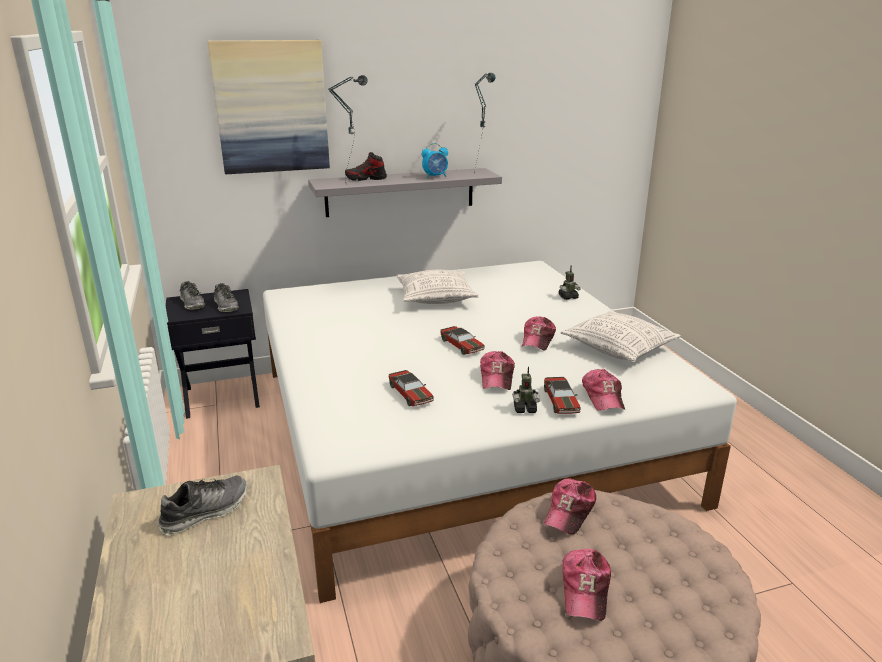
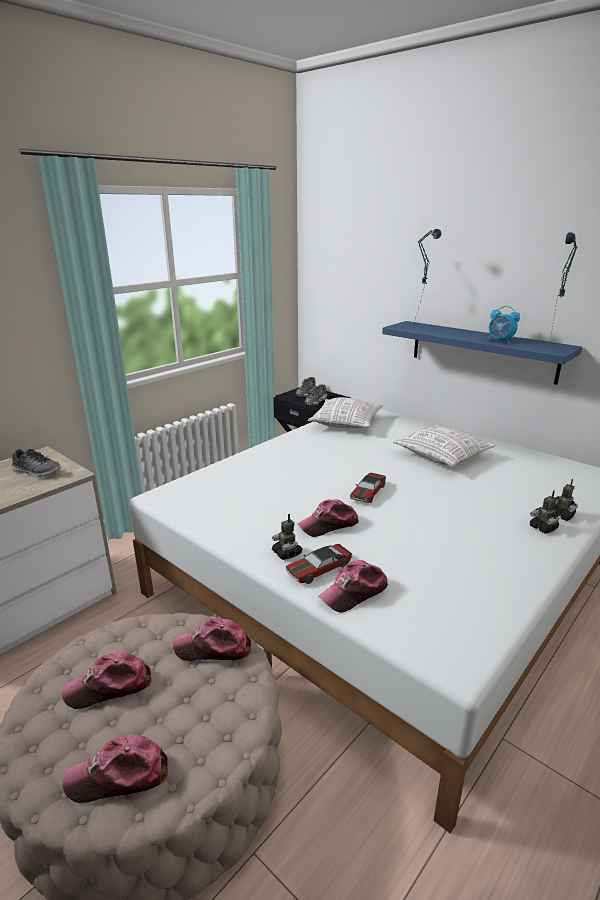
camera: 60 degrees right, 0 degrees up
picture [208,40,330,174] -> none
grey shelf [308,168,502,217] -> blue shelf [382,321,582,385]
shoe [345,152,387,181] -> none
toy car [388,370,434,406] -> none
cap [522,317,556,351] -> cap moved to [62,734,168,803]
pillow [560,310,681,362] -> pillow moved to [308,397,383,428]
none -> toy robot [530,490,559,534]

